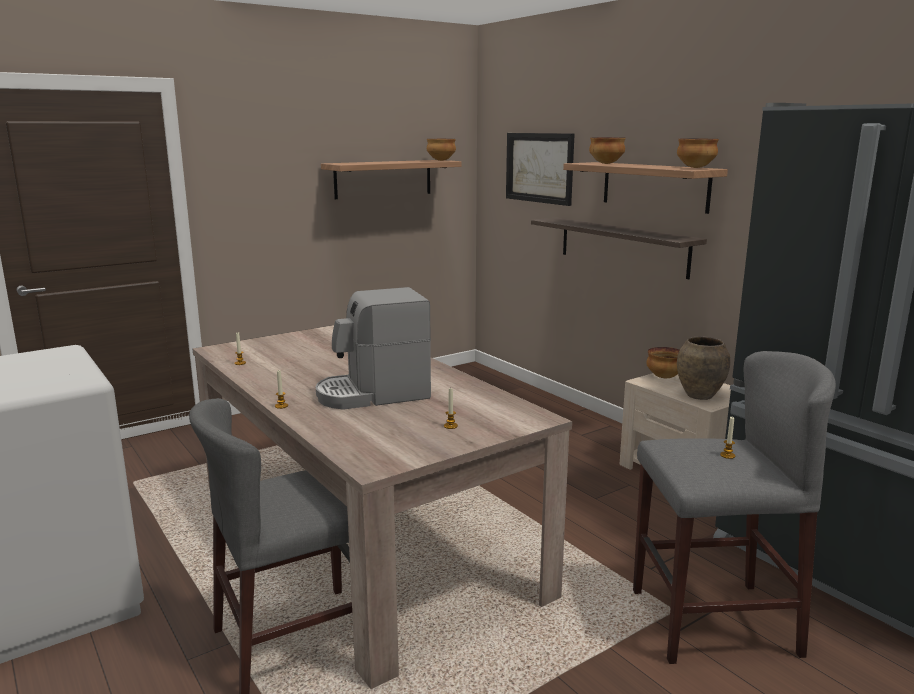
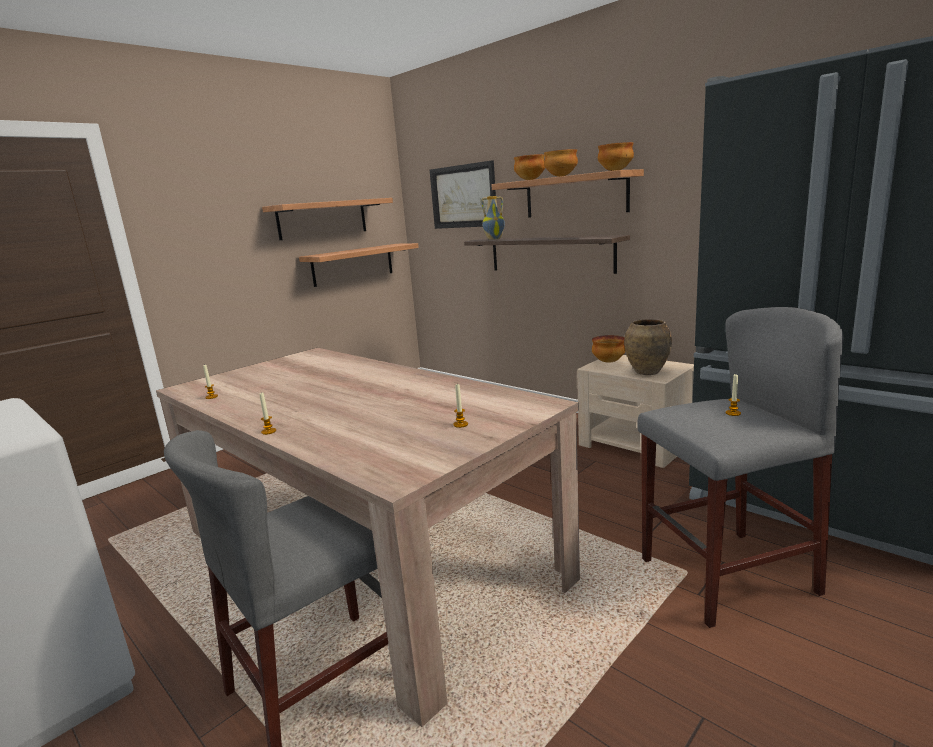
camera: 10 degrees left, 0 degrees up
coffee machine [316,287,431,410] -> none
bowl [427,139,456,161] -> bowl moved to [544,149,578,177]
none -> shelf [299,243,419,287]
none -> vase [481,196,505,240]

